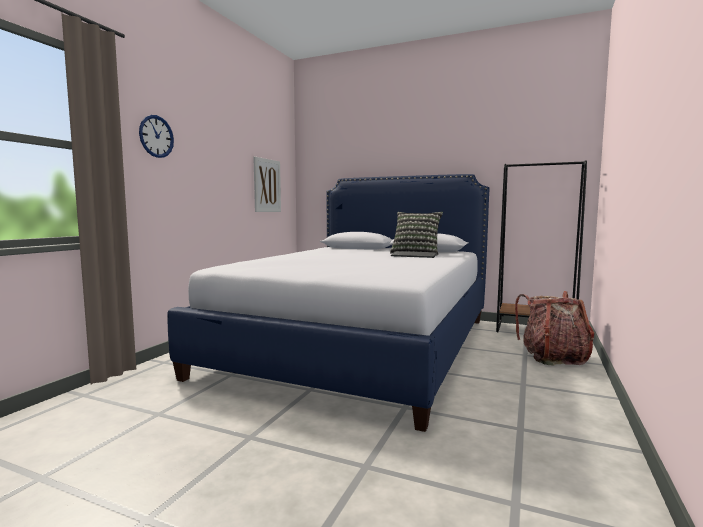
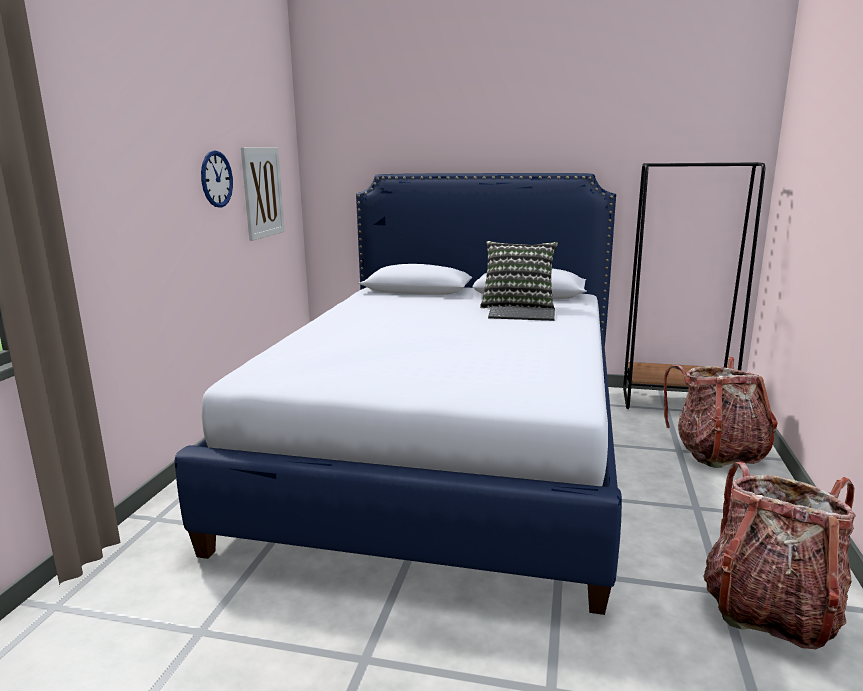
camera: 10 degrees left, 10 degrees up
wall clock [139,115,174,158] -> wall clock moved to [201,151,233,208]
none -> backpack [703,462,856,649]

